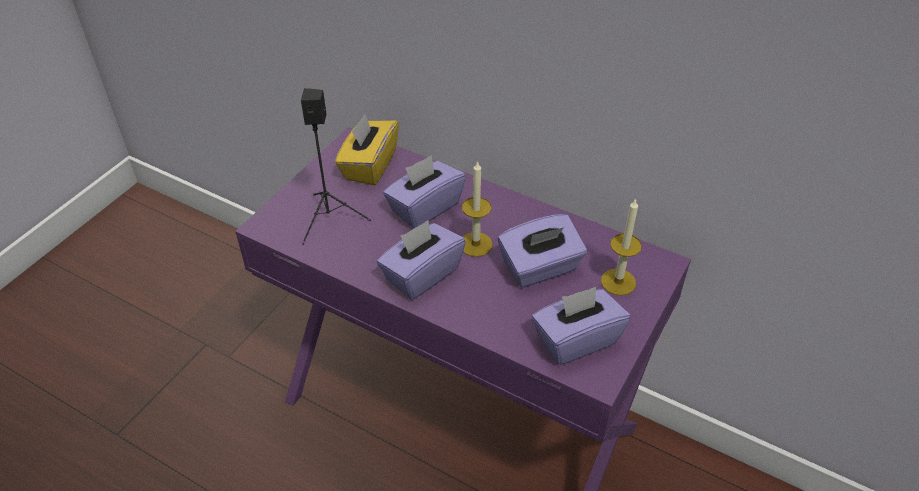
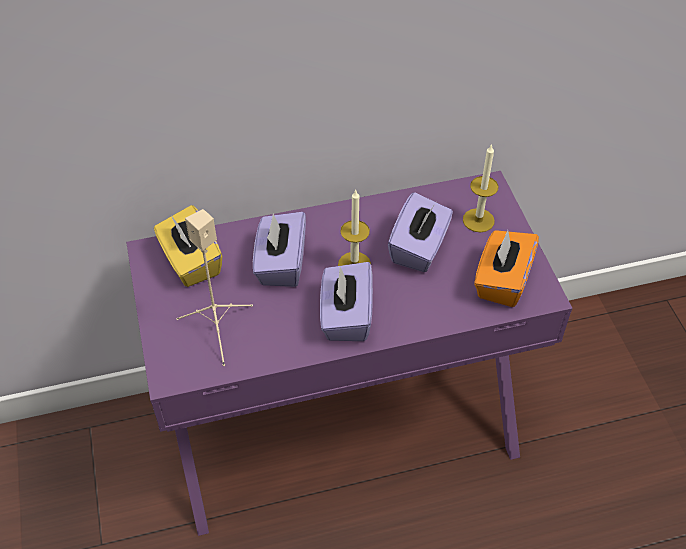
camera: 45 degrees left, 5 degrees up
black speaker [301,88,371,245] -> beige speaker [176,209,253,366]
purple tissue box [532,287,630,365] -> orange tissue box [474,230,539,307]

